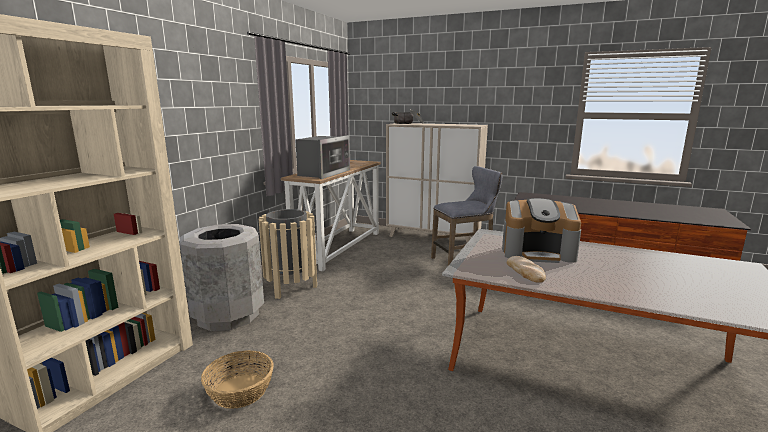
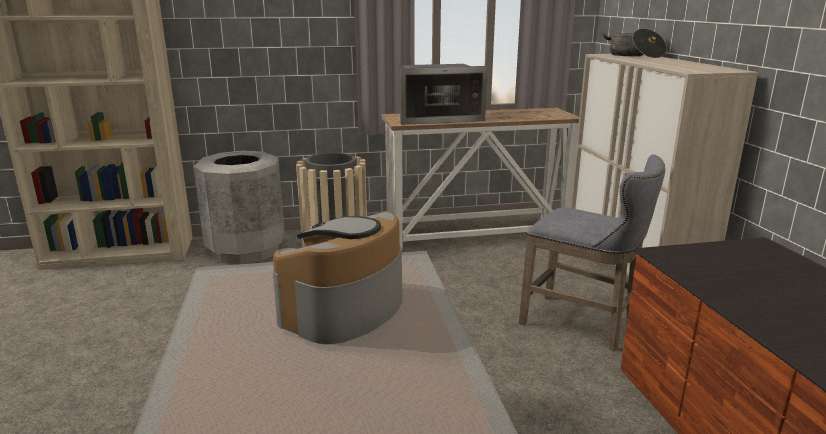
camera: 55 degrees right, 5 degrees up
basket [201,350,274,409] -> none
coffee machine [502,198,581,263] -> coffee machine turned 60 degrees clockwise [272,211,403,344]
bread [507,256,546,283] -> none

